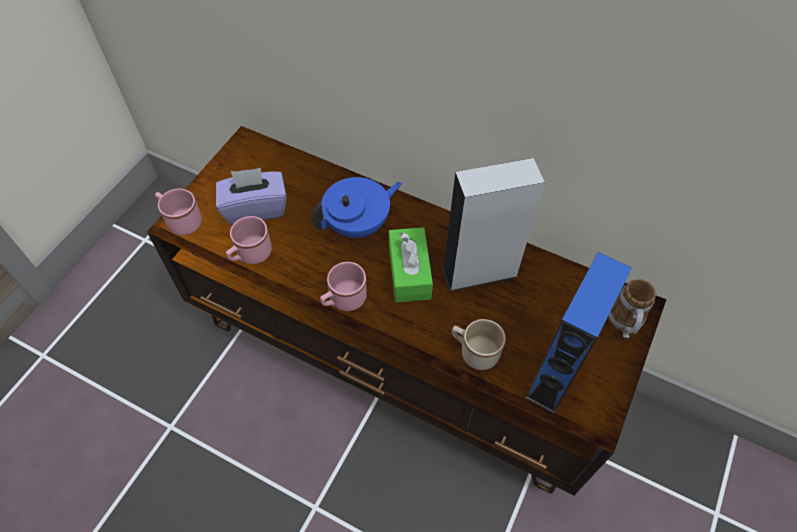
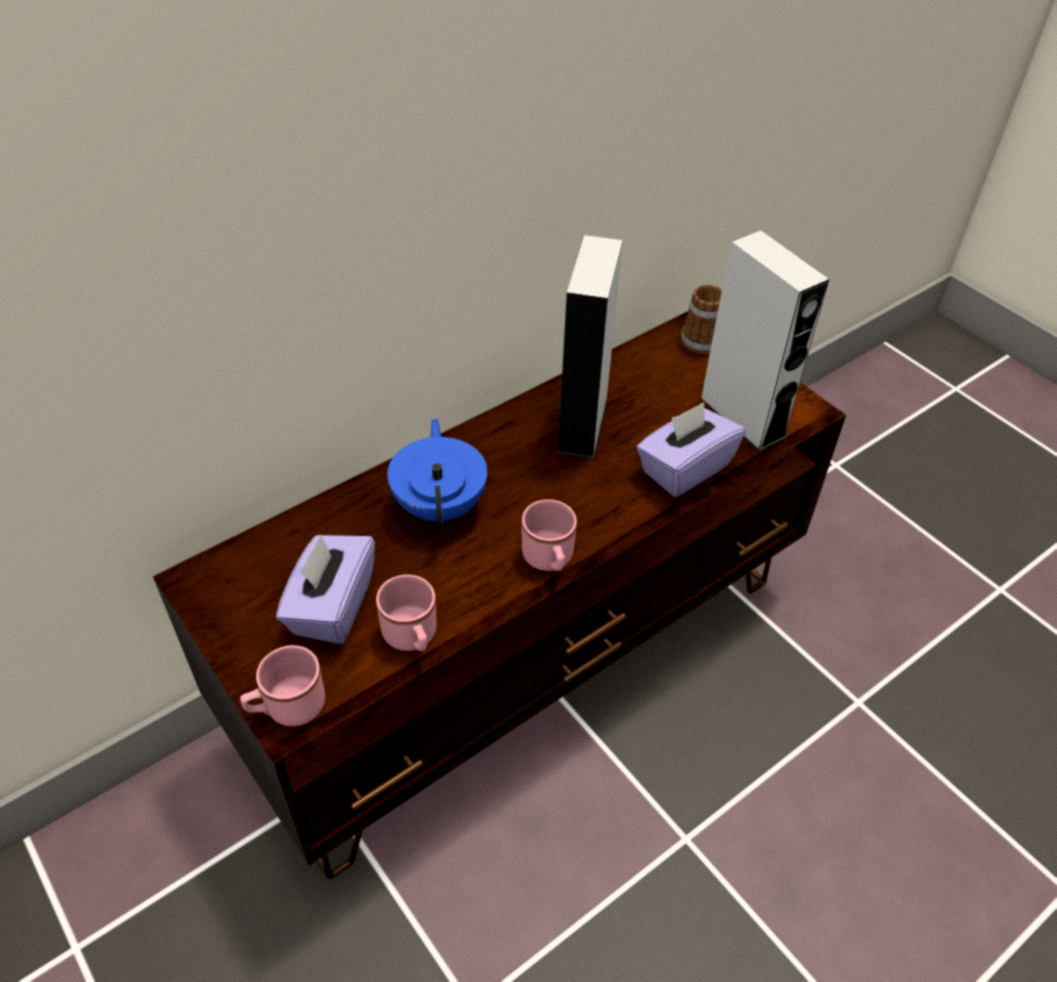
camera: 65 degrees left, 10 degrees down
green tissue box [389,227,433,302] -> none
beige mug [452,319,506,370] -> purple tissue box [636,402,745,497]
blue speaker [525,252,632,413] -> grey speaker [700,230,829,452]

